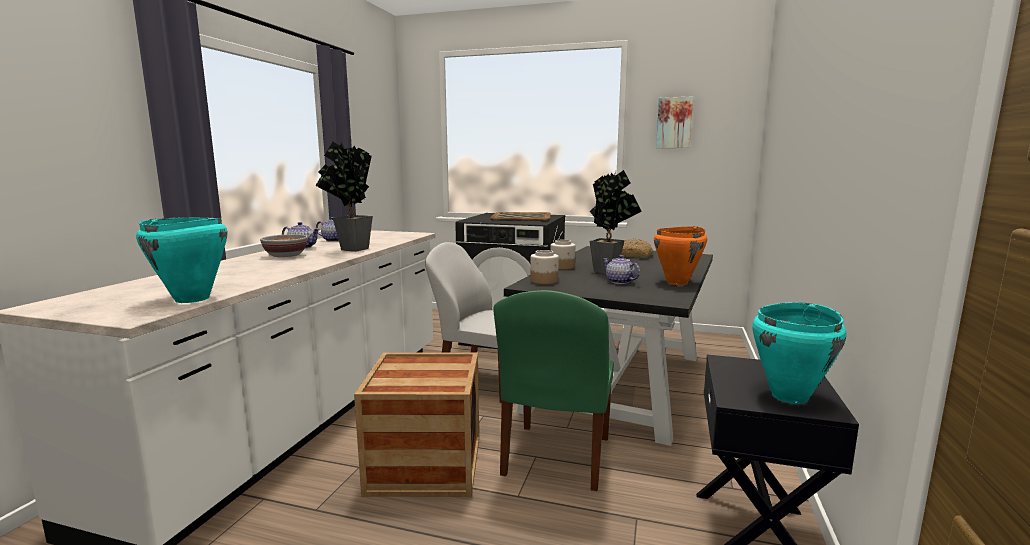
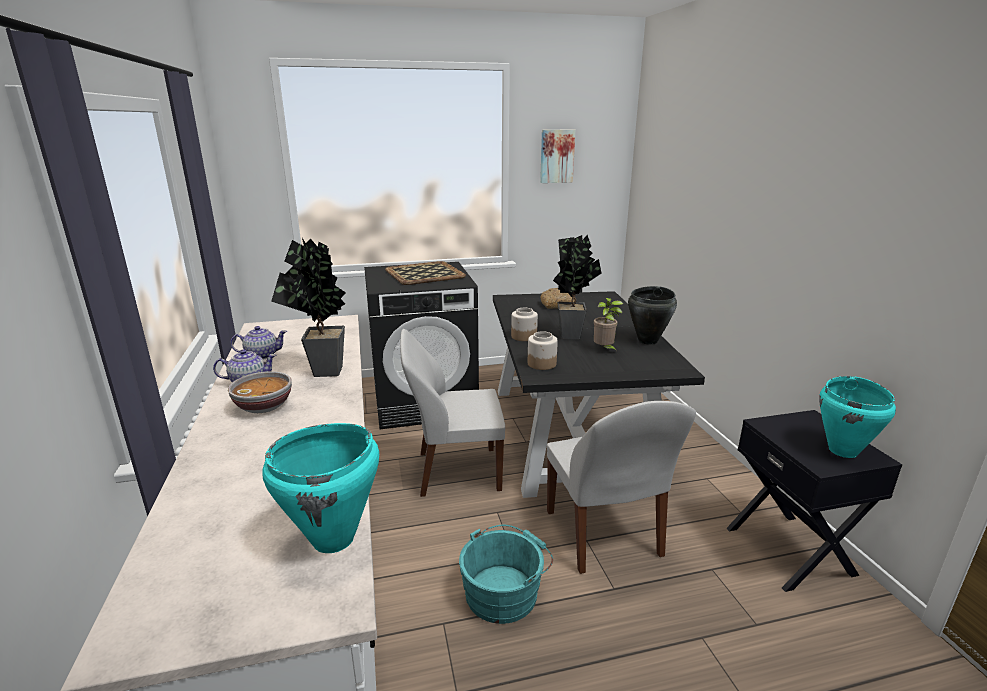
camera: 30 degrees left, 10 degrees up
crate [354,352,479,497] -> turquoise bucket [459,525,553,624]
green chair [493,290,614,491] -> white chair [547,401,696,574]
teapot [603,255,640,284] -> potted plant [594,298,623,351]
orange cooking pot [654,226,707,285] -> black cooking pot [628,286,677,345]

